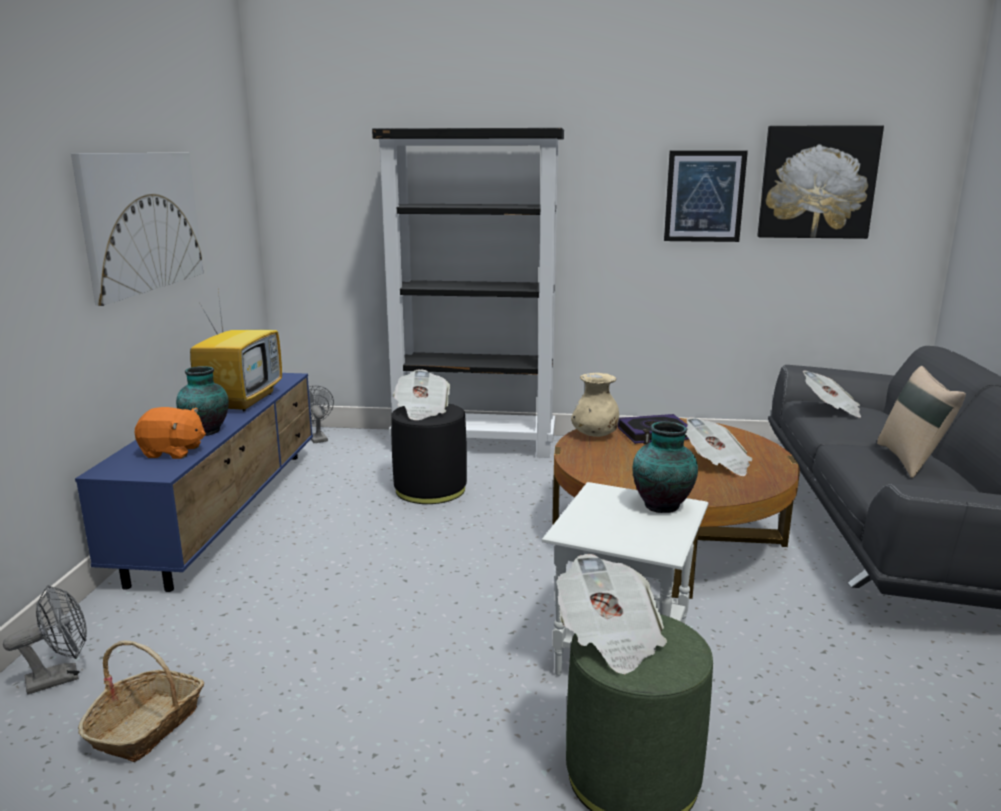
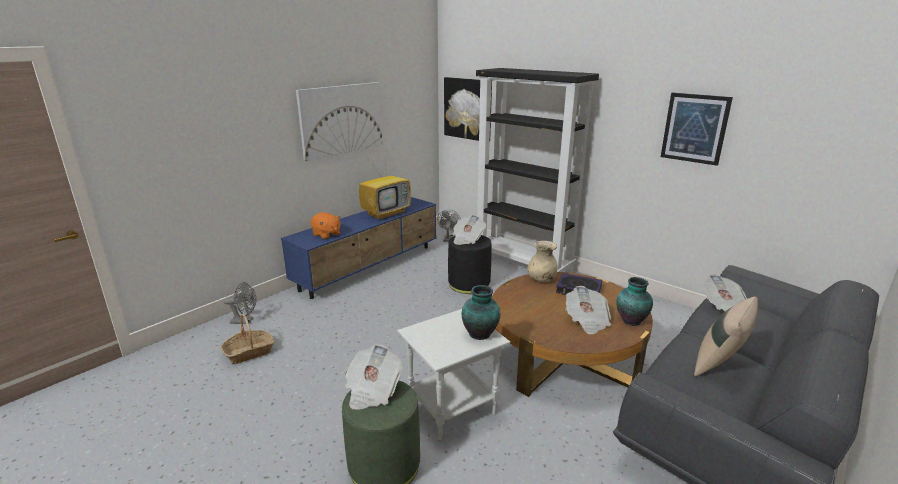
camera: 35 degrees right, 5 degrees up
vase [176,366,229,436] -> vase moved to [617,277,653,326]
picture [757,125,884,239] -> picture moved to [444,77,492,141]

